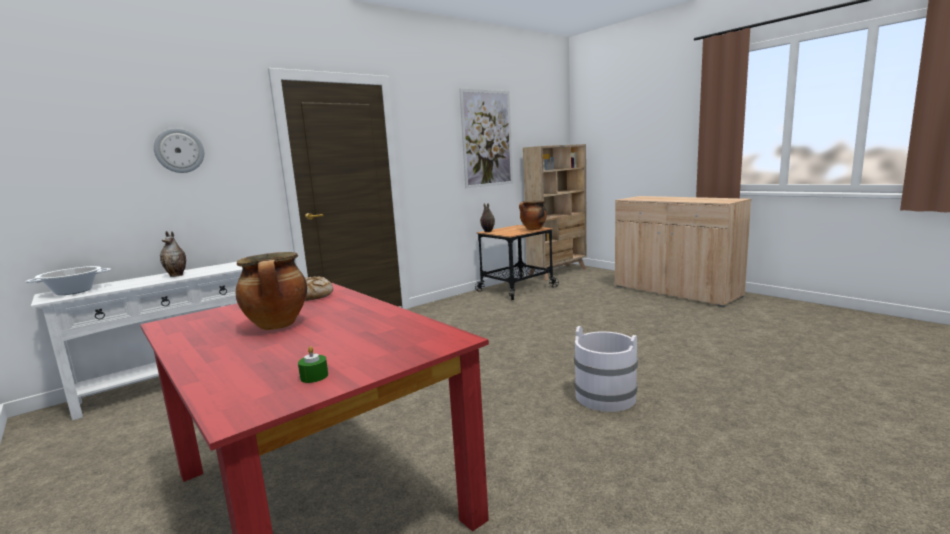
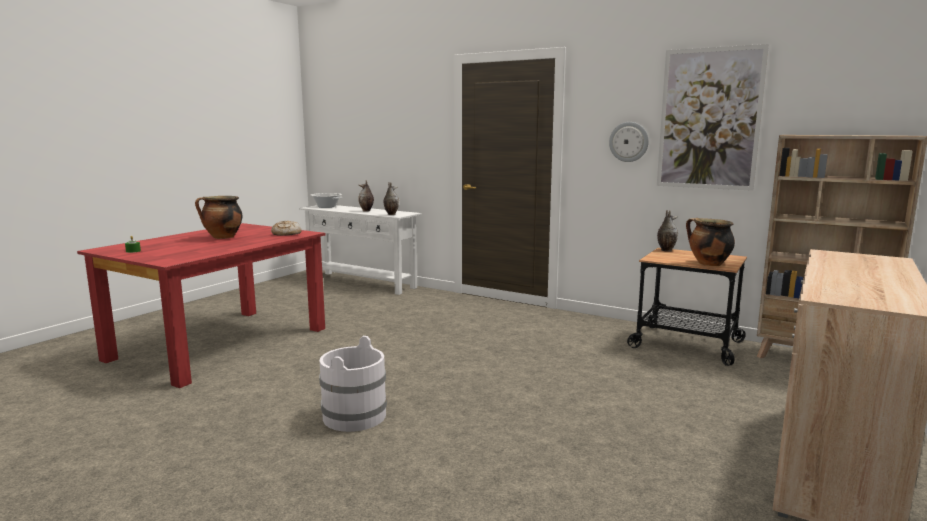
camera: 70 degrees right, 0 degrees up
wall clock [154,128,204,173] -> wall clock moved to [609,122,649,162]
none -> vase [383,182,399,215]

